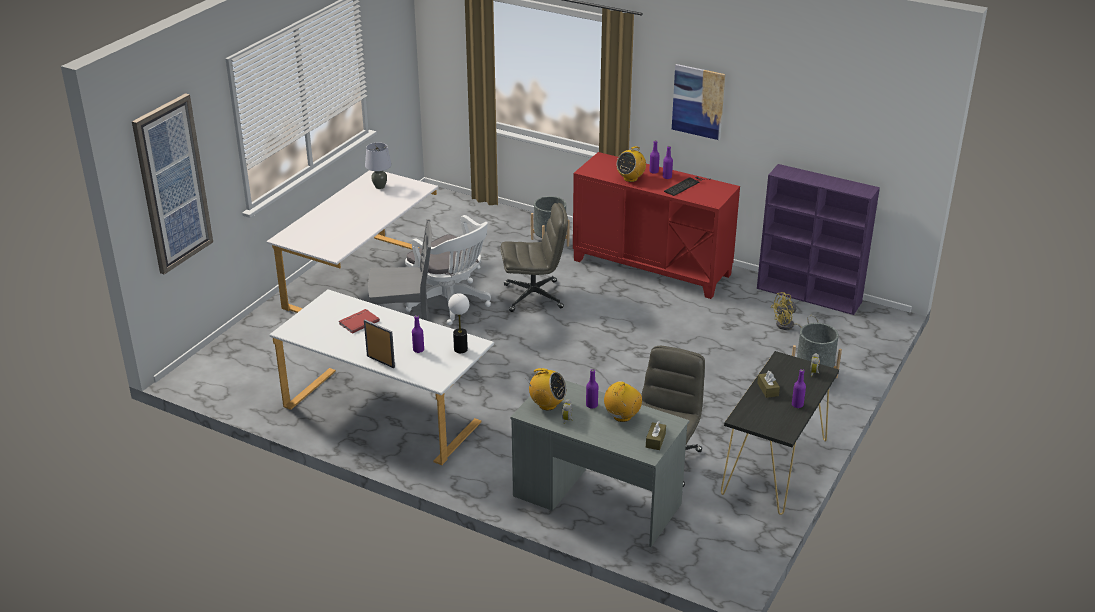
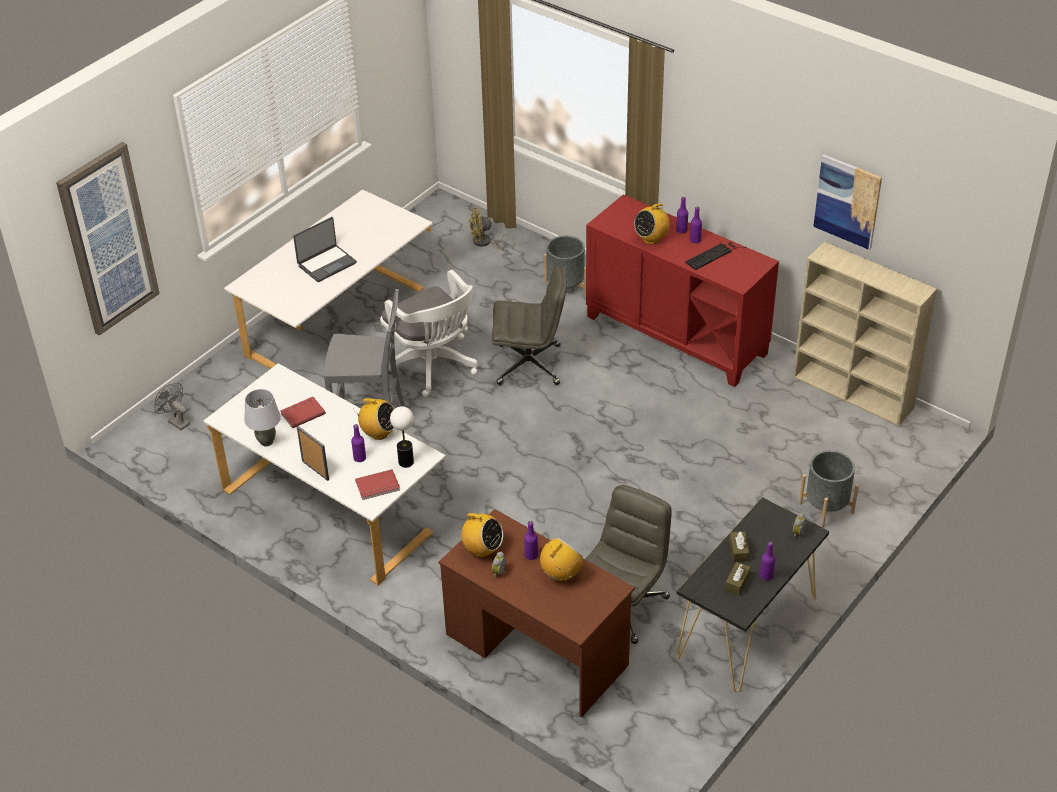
camera: 10 degrees right, 10 degrees up
grey table lamp [365,142,392,189] -> grey table lamp moved to [244,389,281,446]
grey desk [510,380,690,547] -> brown desk [439,509,635,718]
brown tissue box [646,421,666,450] -> brown tissue box moved to [725,562,751,596]
picture [672,64,725,140] -> picture moved to [813,155,882,250]
purple bookcase [757,164,880,315] -> beige bookcase [793,242,937,426]
yellow fan [771,292,819,330] -> yellow fan moved to [469,208,514,250]
none -> grey fan [154,383,191,430]
none -> laptop [293,217,357,282]
none -> radio [353,398,395,440]
none -> red book [355,469,400,500]

